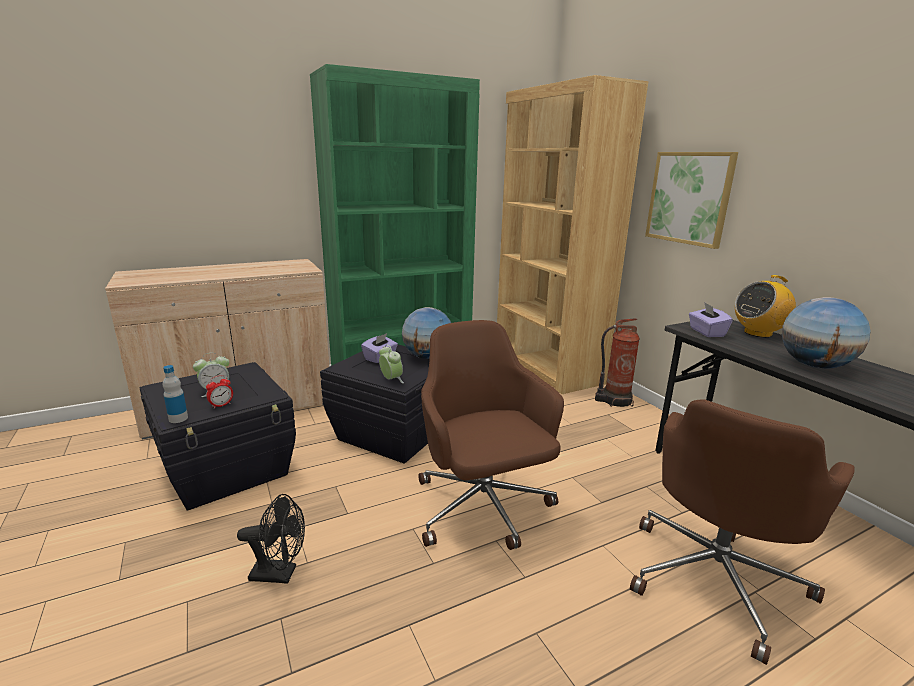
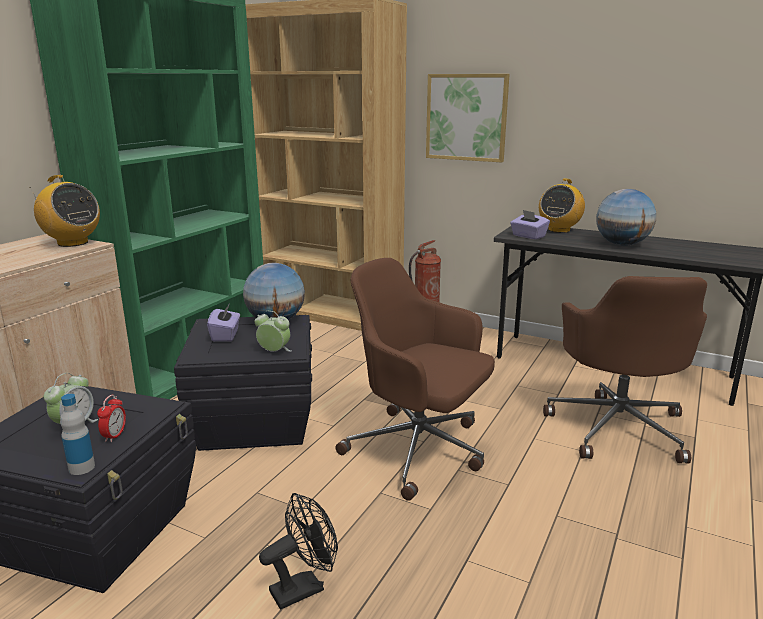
camera: 35 degrees left, 0 degrees up
none -> radio [30,175,100,247]

